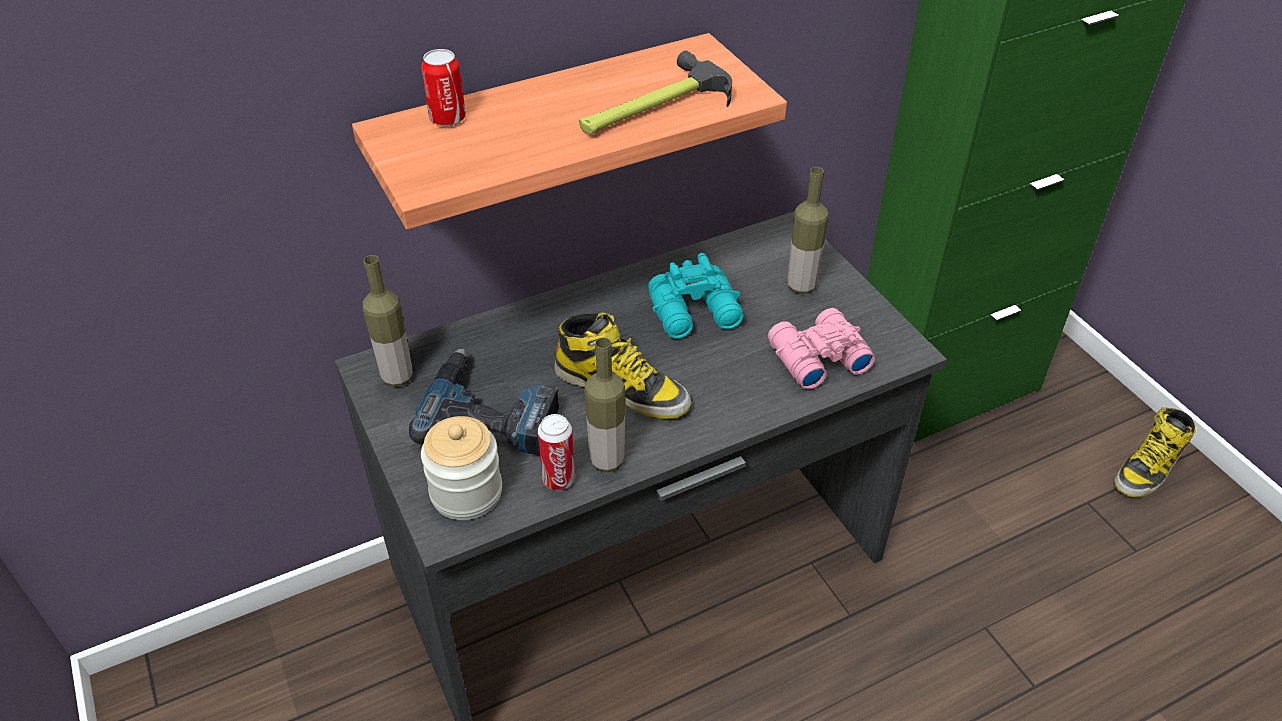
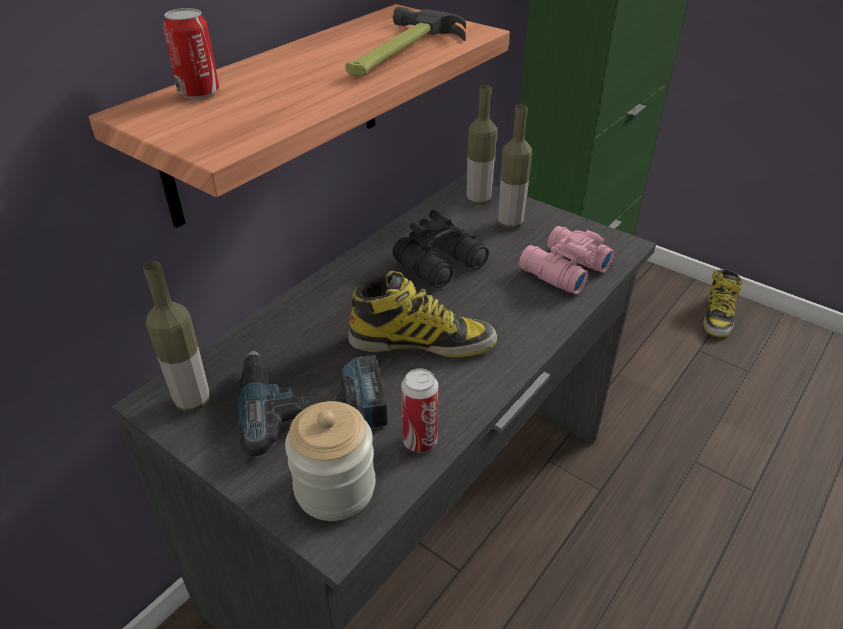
camera: 25 degrees left, 5 degrees down
bottle [584,337,625,472] -> bottle moved to [467,85,497,205]
turquoise binoculars [648,253,743,339] -> black binoculars [392,210,489,288]

